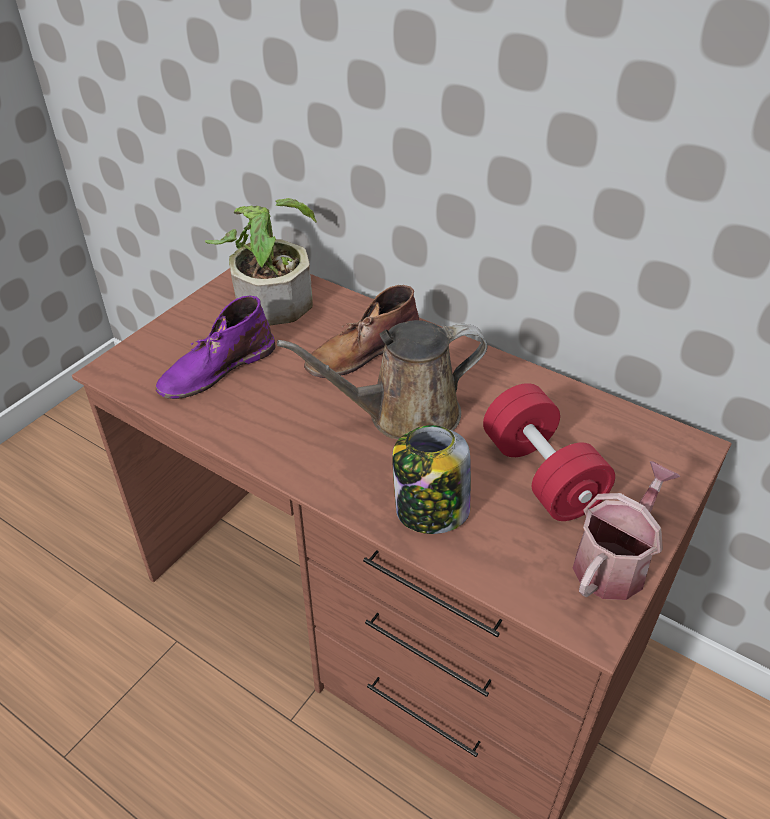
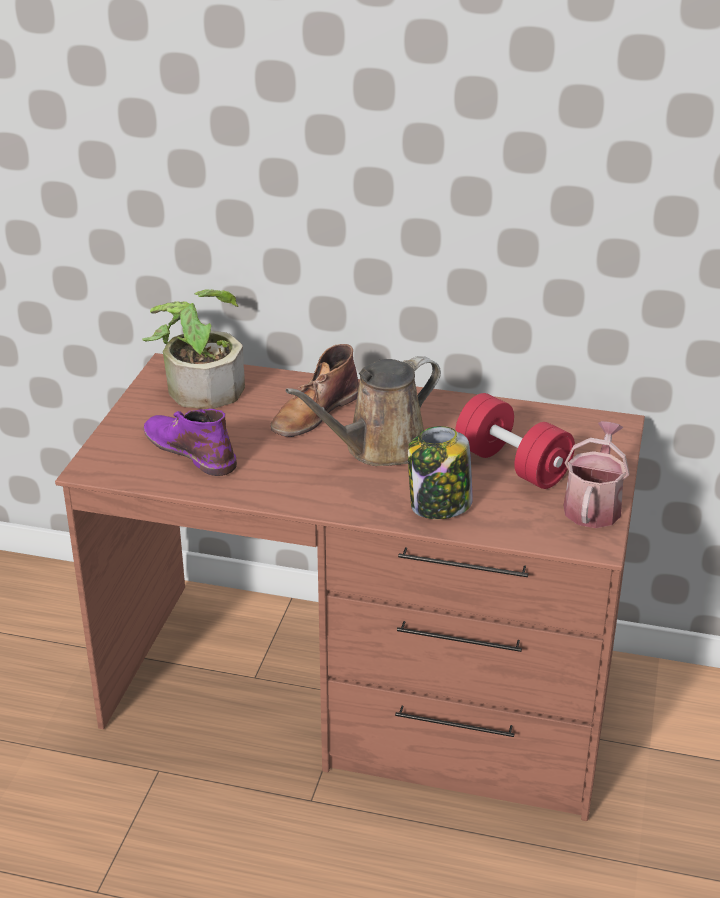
camera: 20 degrees left, 10 degrees down
purple boot [156,296,275,399] -> purple boot turned 105 degrees clockwise [144,409,237,476]

